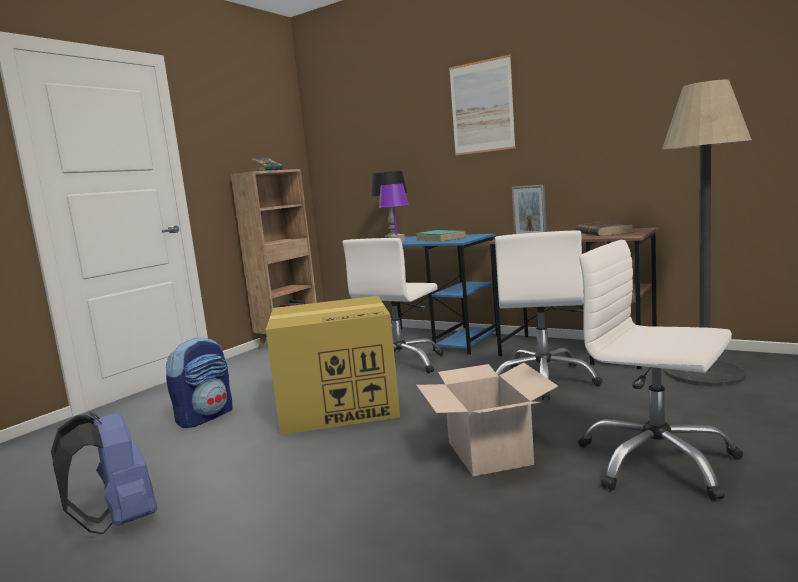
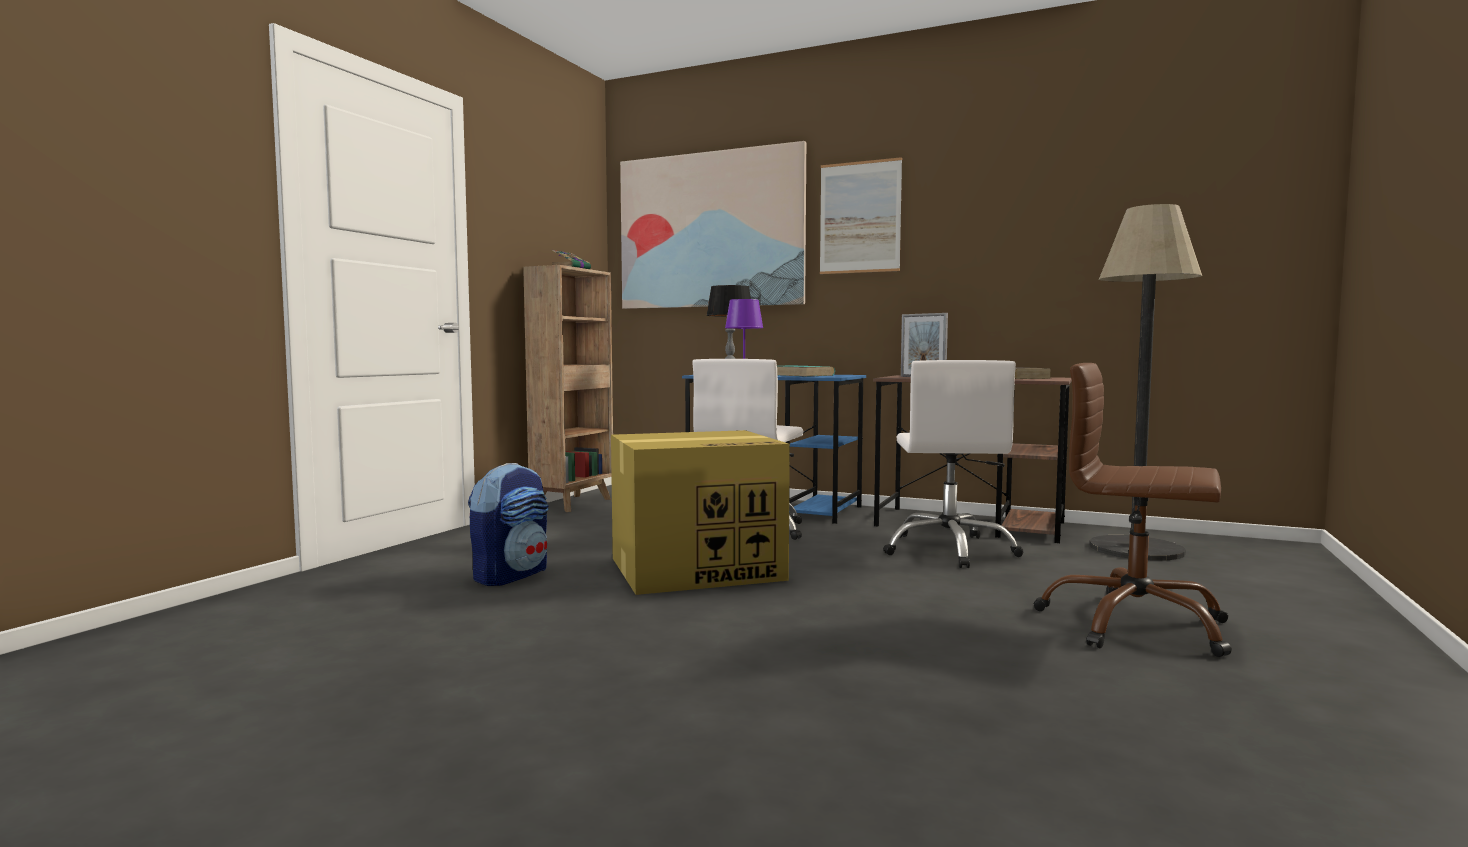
camera: 10 degrees left, 5 degrees down
blue backpack [51,412,157,534] -> none
cardboard box [416,363,558,476] -> none
white office chair [578,240,743,501] -> brown office chair [1034,363,1232,657]
none -> picture [620,141,806,309]

